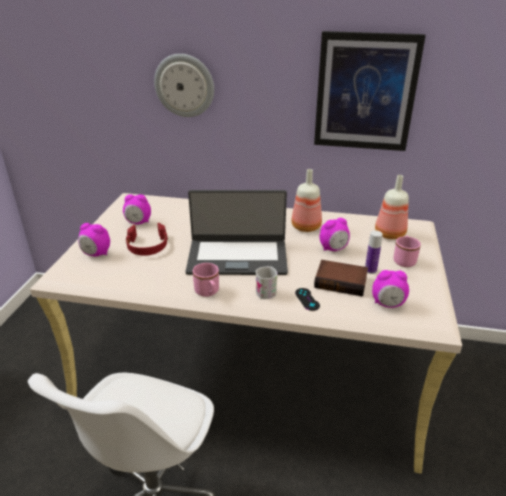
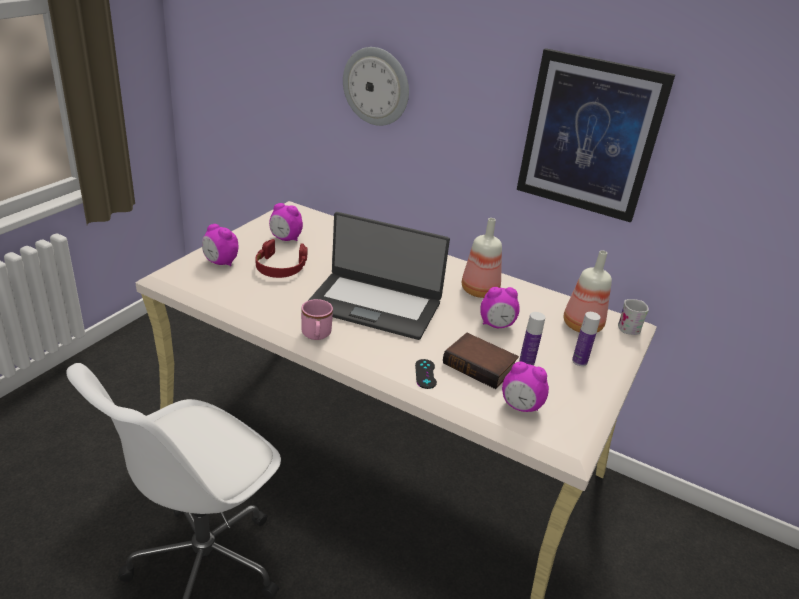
camera: 15 degrees right, 0 degrees up
white mug [256,266,278,299] -> white mug moved to [618,299,649,335]
pink mug [394,236,421,267] -> bottle [572,312,601,366]

